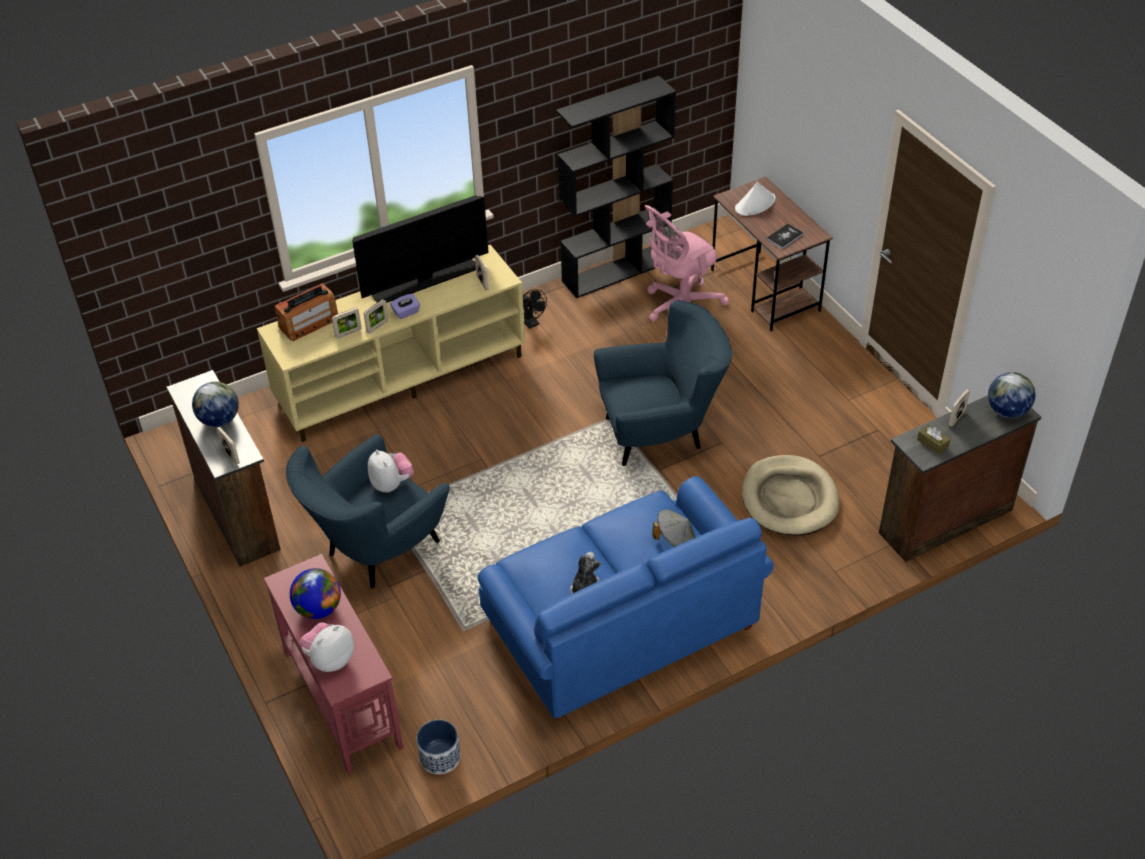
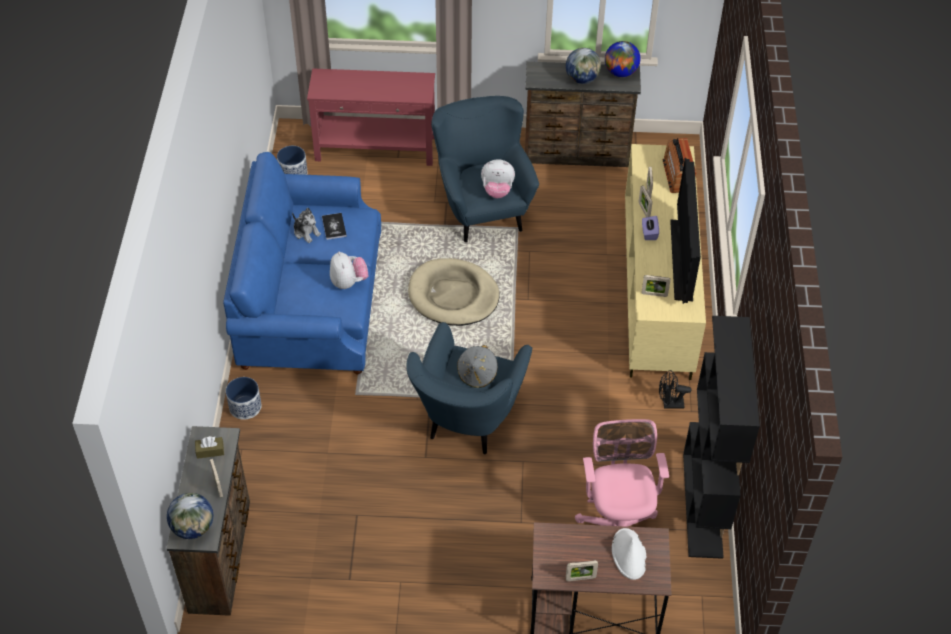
camera: 120 degrees right, 5 degrees up
picture frame [216,427,240,465] -> picture frame moved to [566,560,598,581]
globe [290,568,341,619] -> globe moved to [605,41,640,77]
plush toy [299,622,354,672] -> plush toy moved to [330,251,368,289]
grey hat [652,509,696,547] -> grey hat moved to [457,345,498,388]
beige dog bed [742,455,840,535] -> beige dog bed moved to [408,258,500,326]
book [766,224,804,249] -> book moved to [322,213,347,240]
none -> planter [226,377,262,420]

